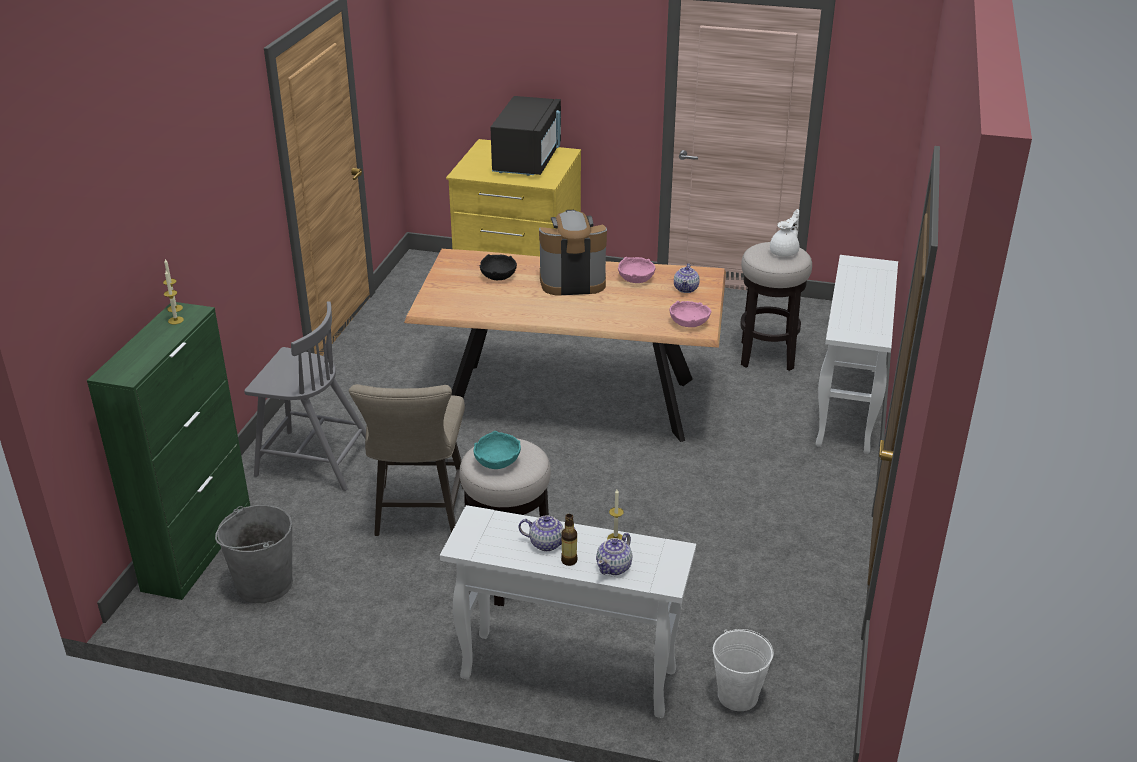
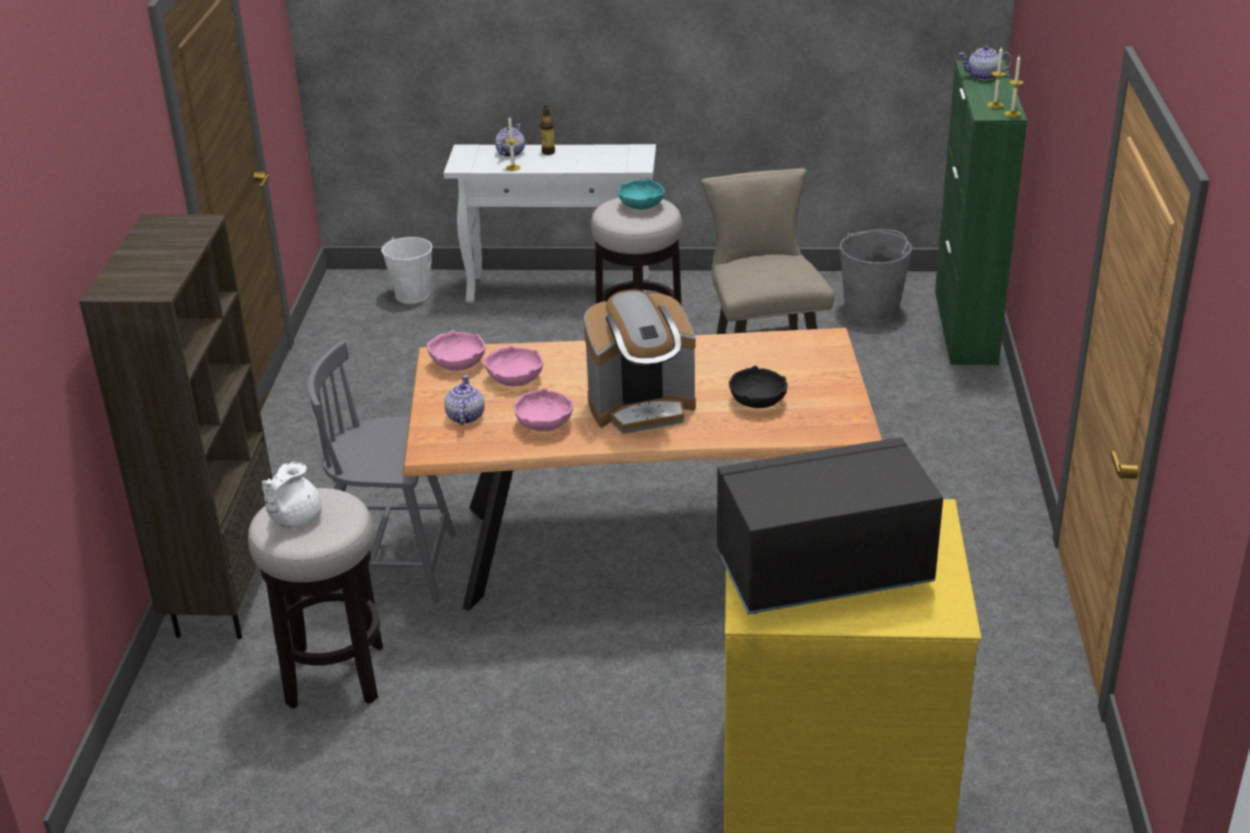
camera: 170 degrees right, 0 degrees up
grey chair [244,301,366,491] -> grey chair moved to [301,341,456,603]
black microwave [490,96,561,176] -> black microwave turned 75 degrees clockwise [717,437,943,615]
teapot [519,515,575,551] -> teapot moved to [959,46,1012,80]
white console table [816,255,898,454] -> brown bookcase [79,215,273,639]
none -> pink bowl [484,345,543,387]

